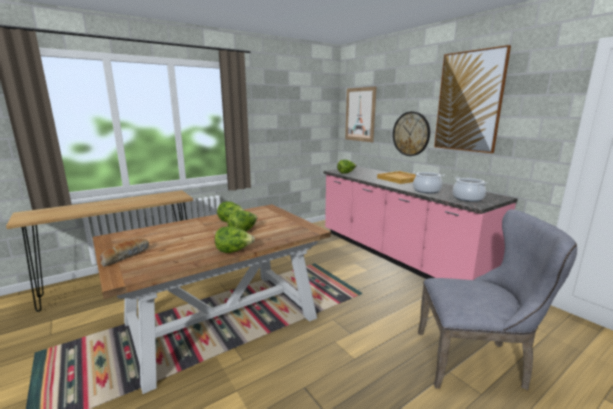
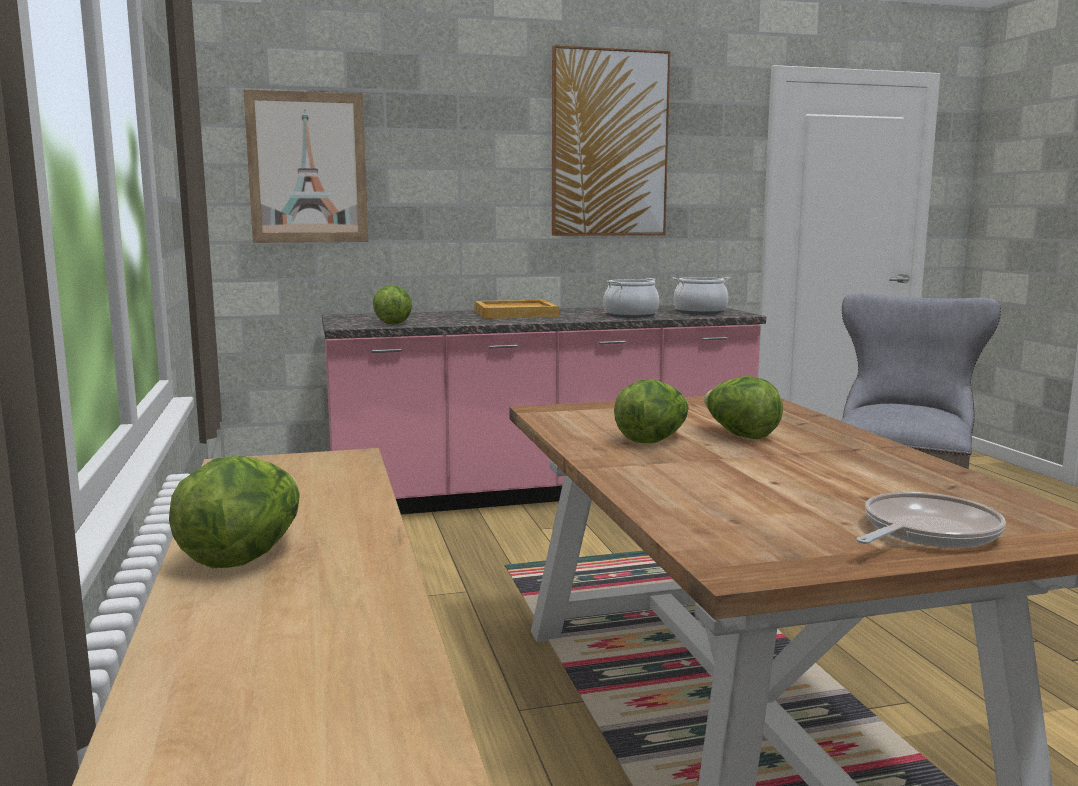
camera: 70 degrees left, 5 degrees down
bread [100,239,149,267] -> frying pan [856,492,1006,548]
lettuce [215,226,255,253] -> lettuce moved to [169,456,300,568]
wall clock [393,112,430,156] -> none

